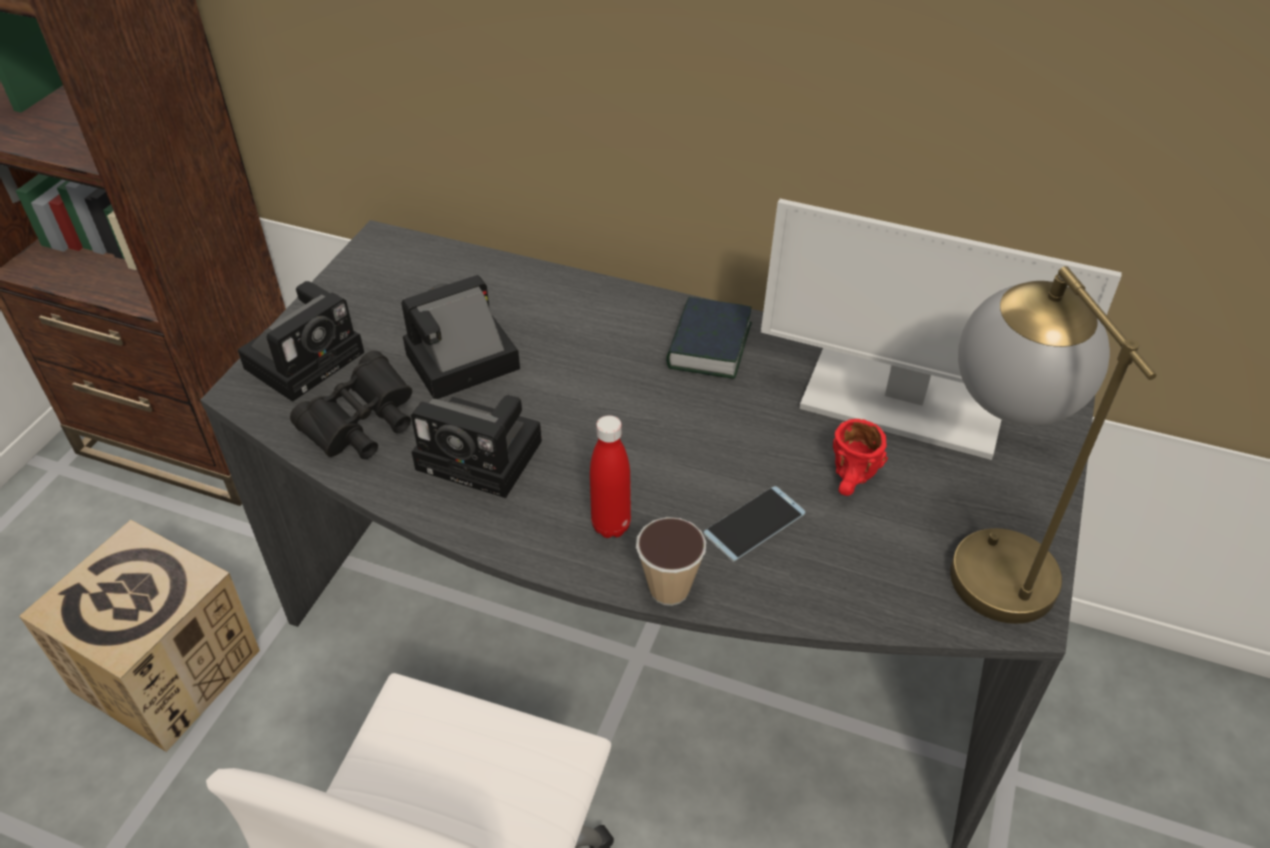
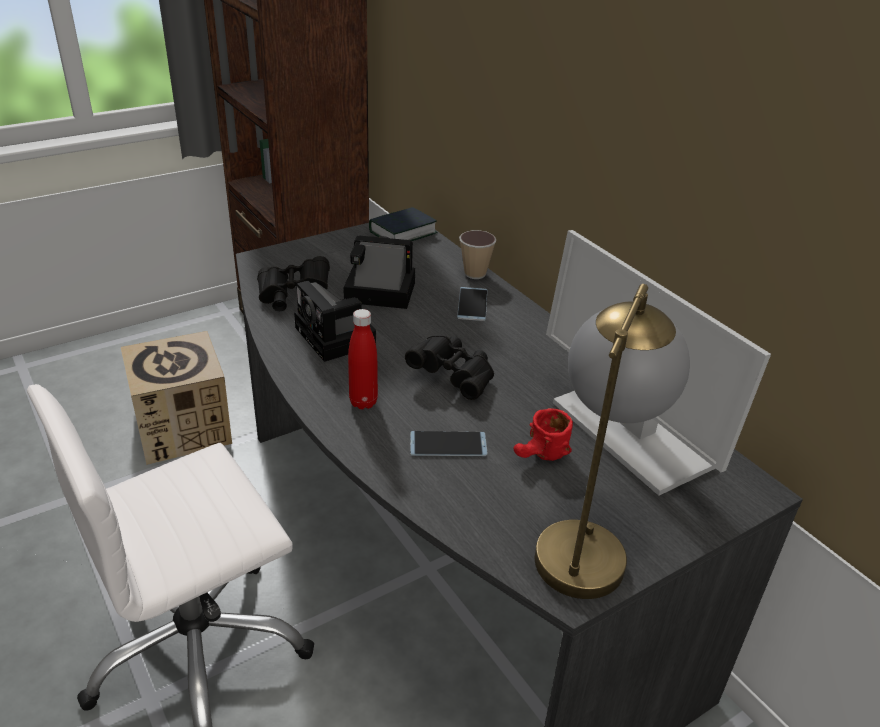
camera: 35 degrees right, 10 degrees down
camera [238,281,364,402] -> none
cup [636,517,706,606] -> cup moved to [459,230,496,279]
book [666,297,752,379] -> book moved to [369,207,438,241]
none -> black binoculars [405,335,494,400]
none -> phone [457,287,487,321]

